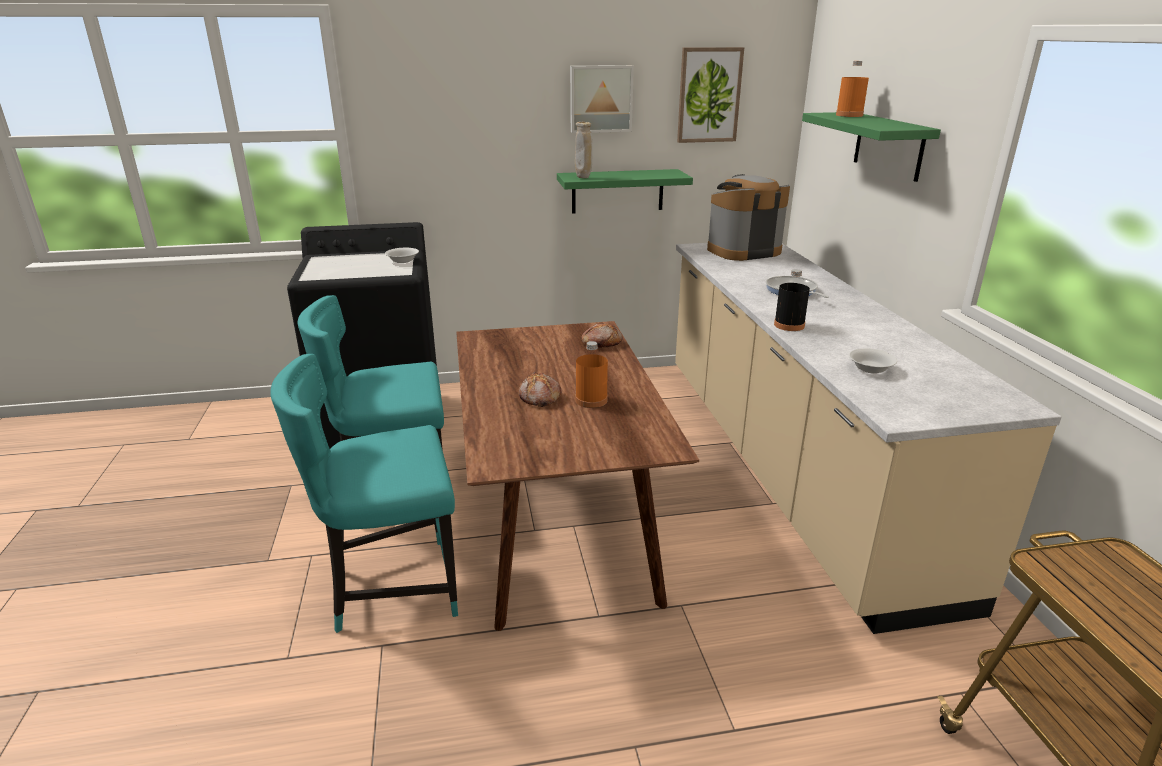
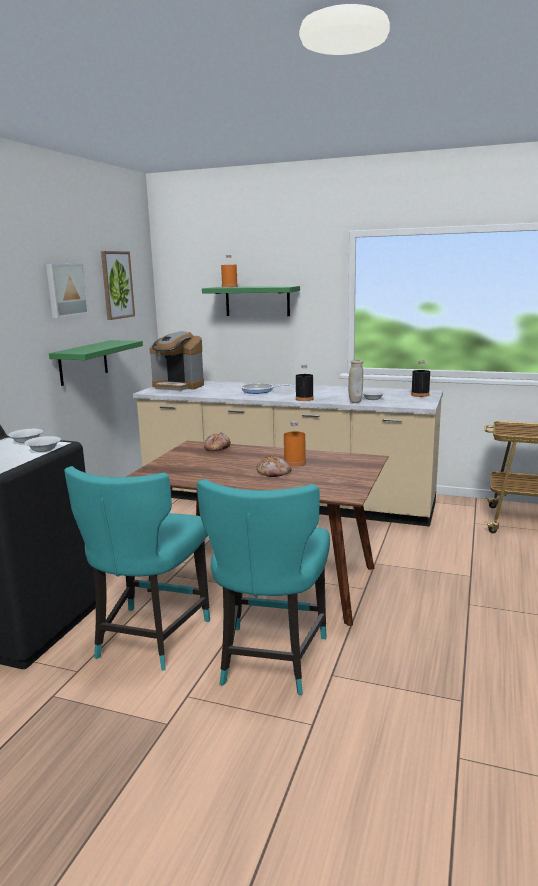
camera: 60 degrees left, 10 degrees down
beige vase [575,122,592,178] -> beige vase moved to [348,360,363,403]
coffee machine [707,174,790,261] -> coffee machine turned 75 degrees counterclockwise [150,331,204,391]
none -> white bowl [25,436,61,452]
none -> black bottle [411,361,430,397]

